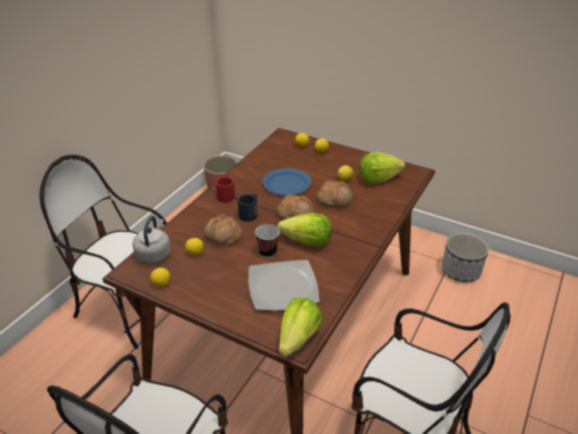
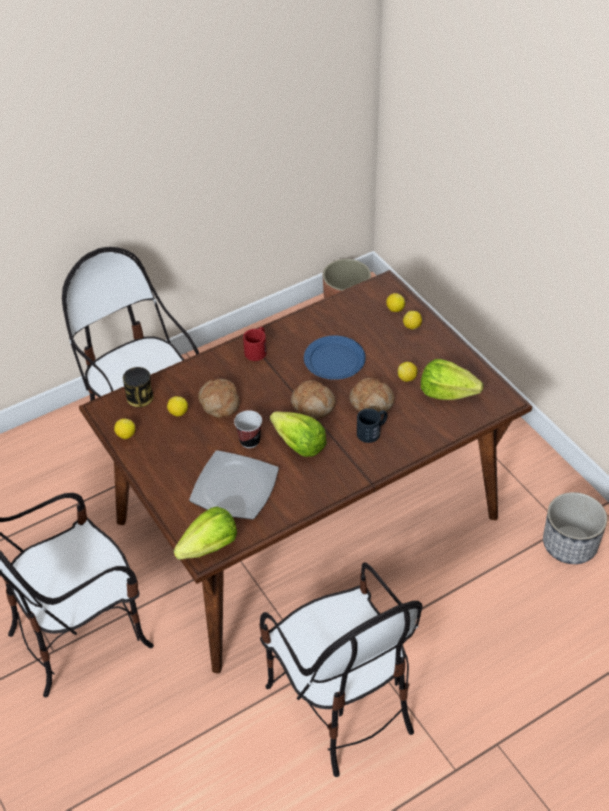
camera: 30 degrees right, 10 degrees up
grey kettle [132,216,171,263] -> can [123,367,154,407]
black mug [238,194,257,222] -> black mug moved to [357,408,387,443]

